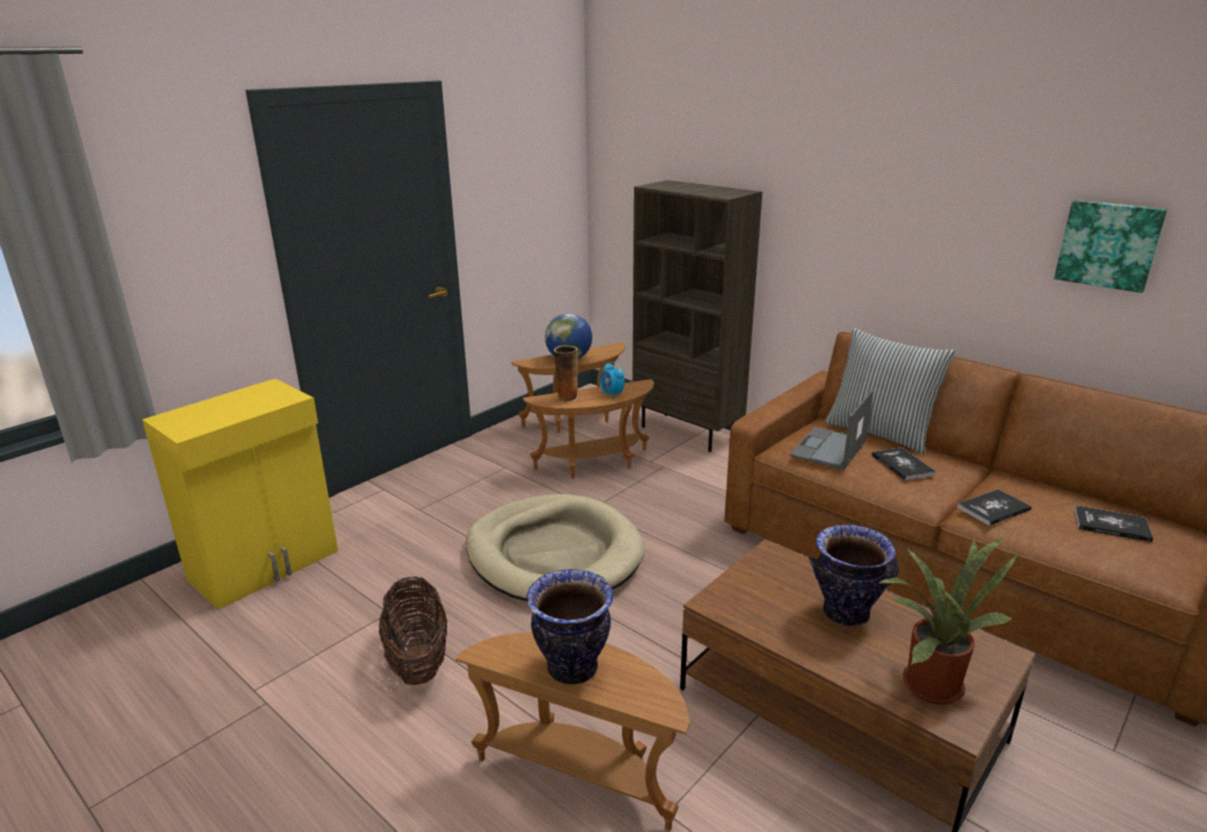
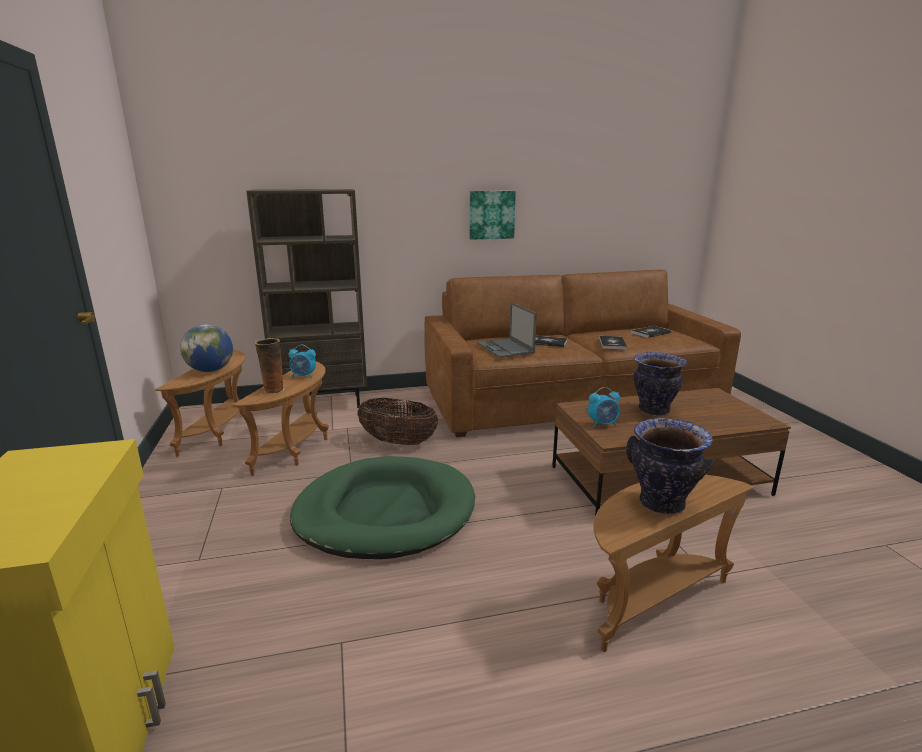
camera: 55 degrees left, 5 degrees down
basket [379,576,447,685] -> basket moved to [357,398,438,445]
beige dog bed [466,494,645,601] -> green dog bed [290,456,475,559]
pillow [825,328,956,454] -> none
potted plant [879,537,1019,704] -> none
picture [1054,200,1167,293] -> picture moved to [469,191,516,240]
none -> alarm clock [588,387,620,428]

